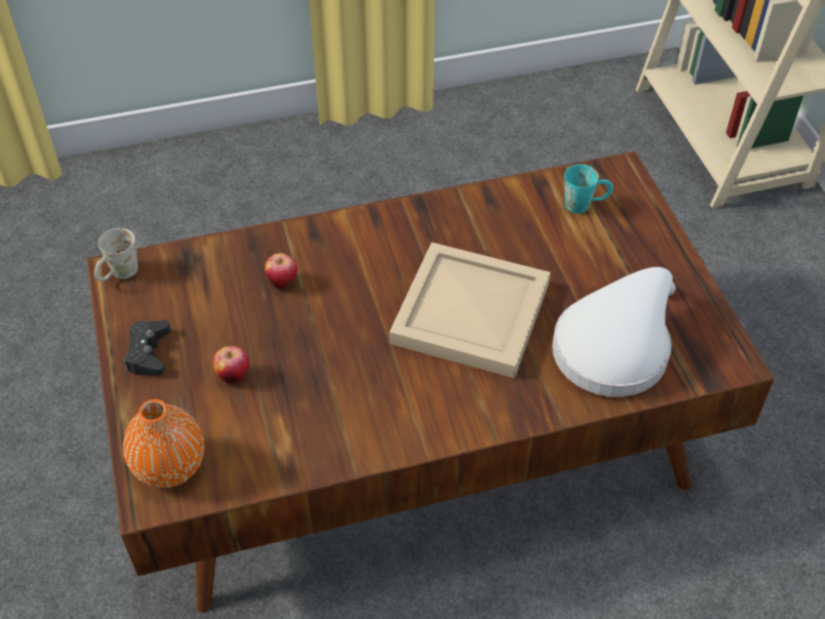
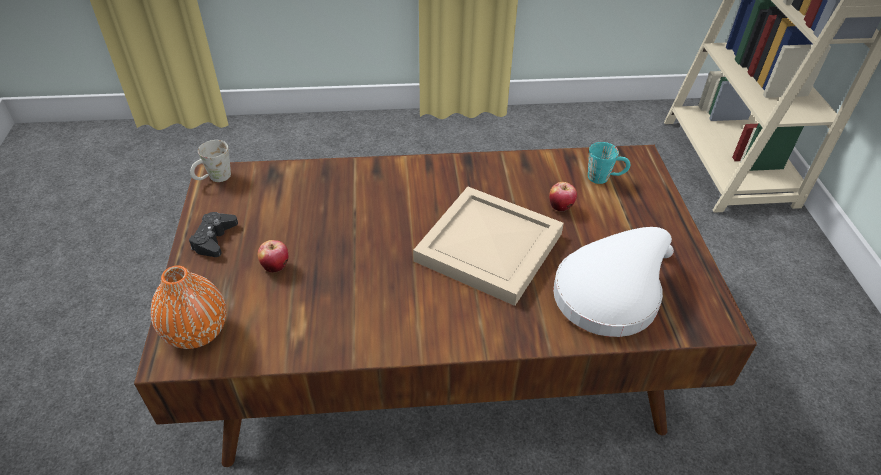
camera: 10 degrees right, 5 degrees down
apple [265,253,297,288] -> apple moved to [549,182,577,212]

